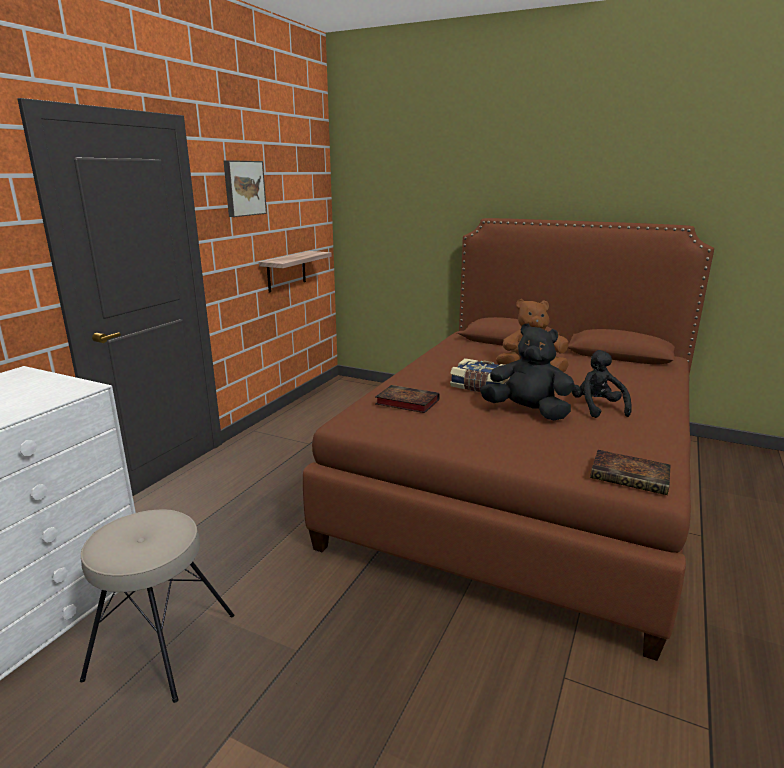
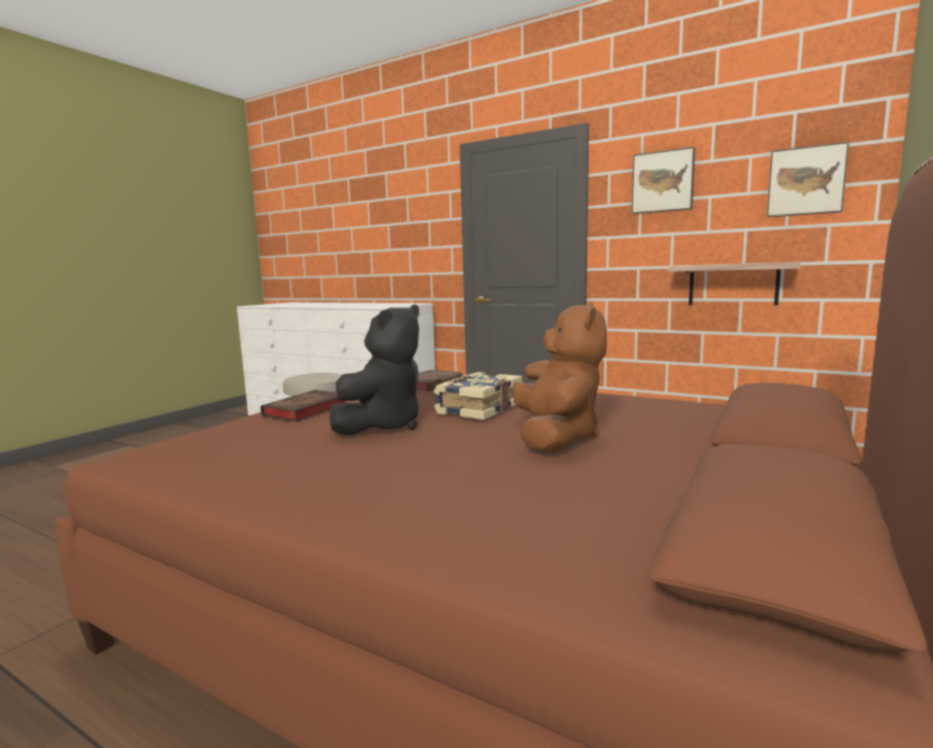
camera: 95 degrees right, 10 degrees down
black plush toy [572,350,632,418] -> none
book [590,450,671,495] -> book moved to [261,390,346,422]
none -> picture [767,141,849,217]

